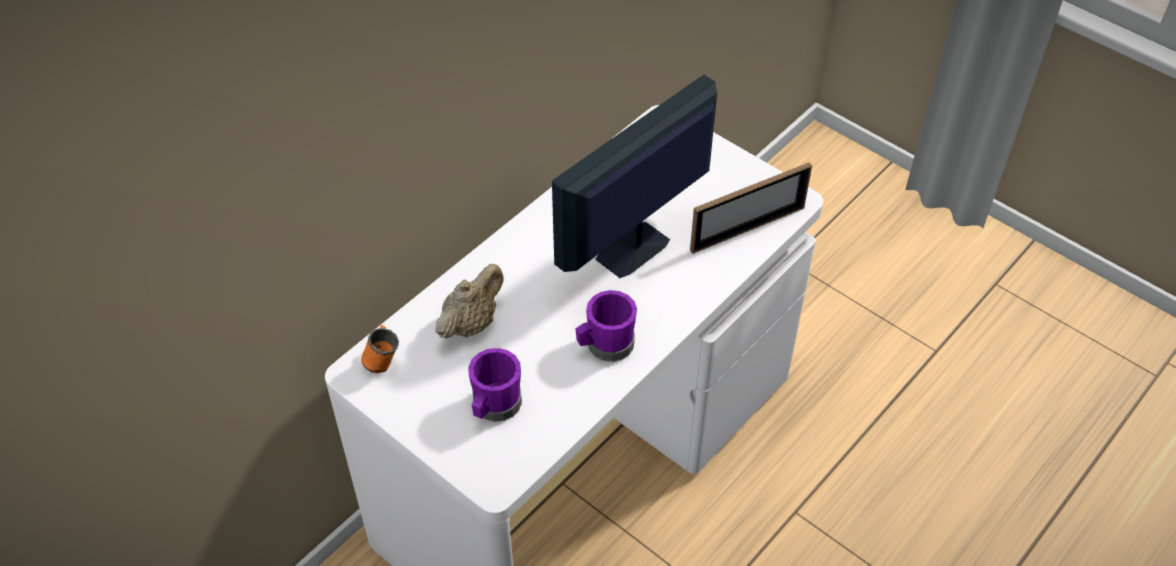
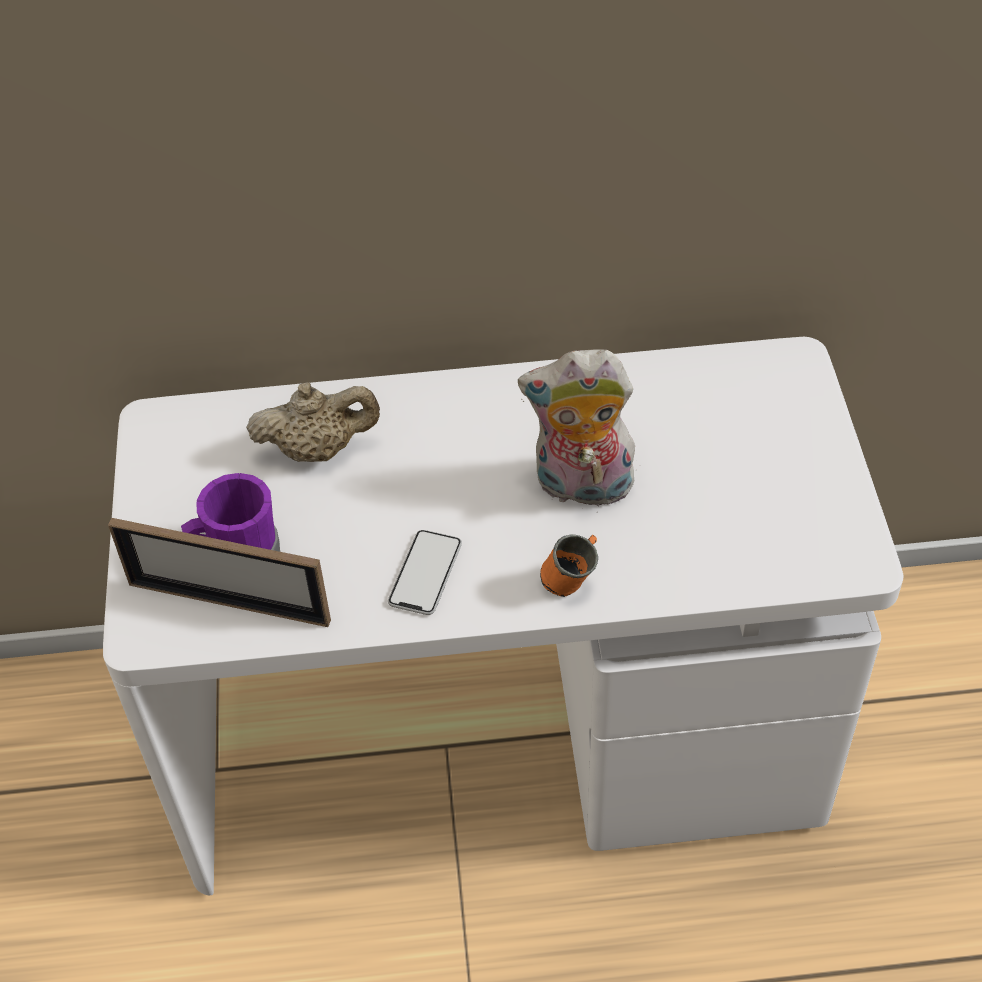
camera: 45 degrees right, 0 degrees up
orange mug [361,325,399,373] -> orange mug moved to [540,534,598,597]
monitor [552,75,717,278] -> plush toy [518,349,638,506]
purple mug [575,290,637,362] -> phone [388,530,462,615]
picture frame [690,163,812,254] -> picture frame moved to [108,518,331,627]

